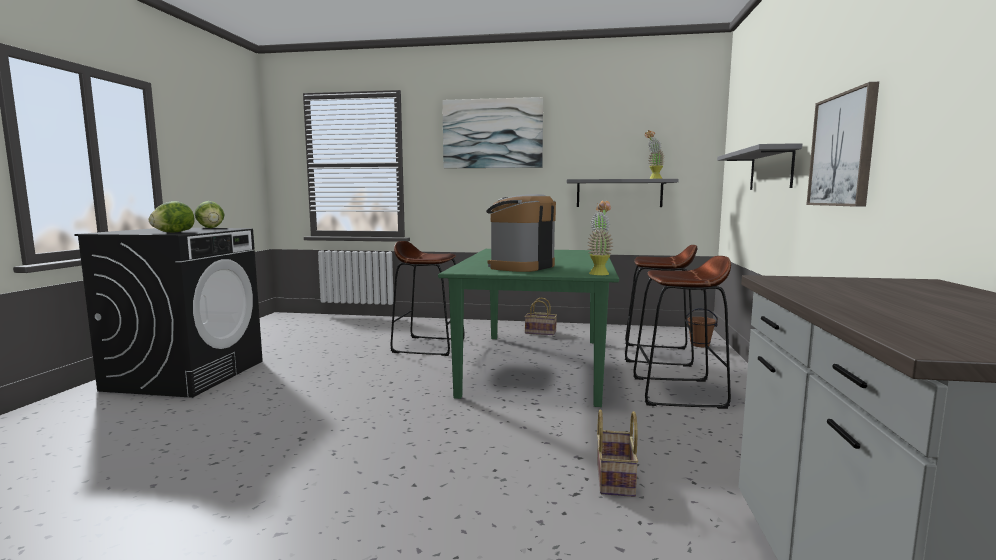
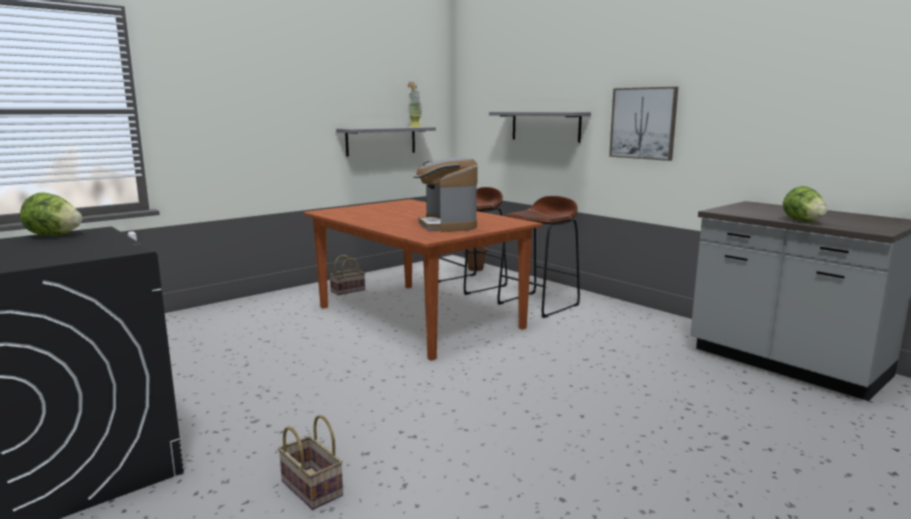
camera: 50 degrees left, 5 degrees up
lettuce [149,201,195,232] -> lettuce moved to [783,186,827,222]
brown stool [390,241,465,356] -> none
green dining table [438,249,619,407] -> brown dining table [304,199,542,361]
picture [442,97,543,168] -> none
potted plant [587,201,613,275] -> none
basket [597,409,639,497] -> basket moved to [278,415,343,510]

